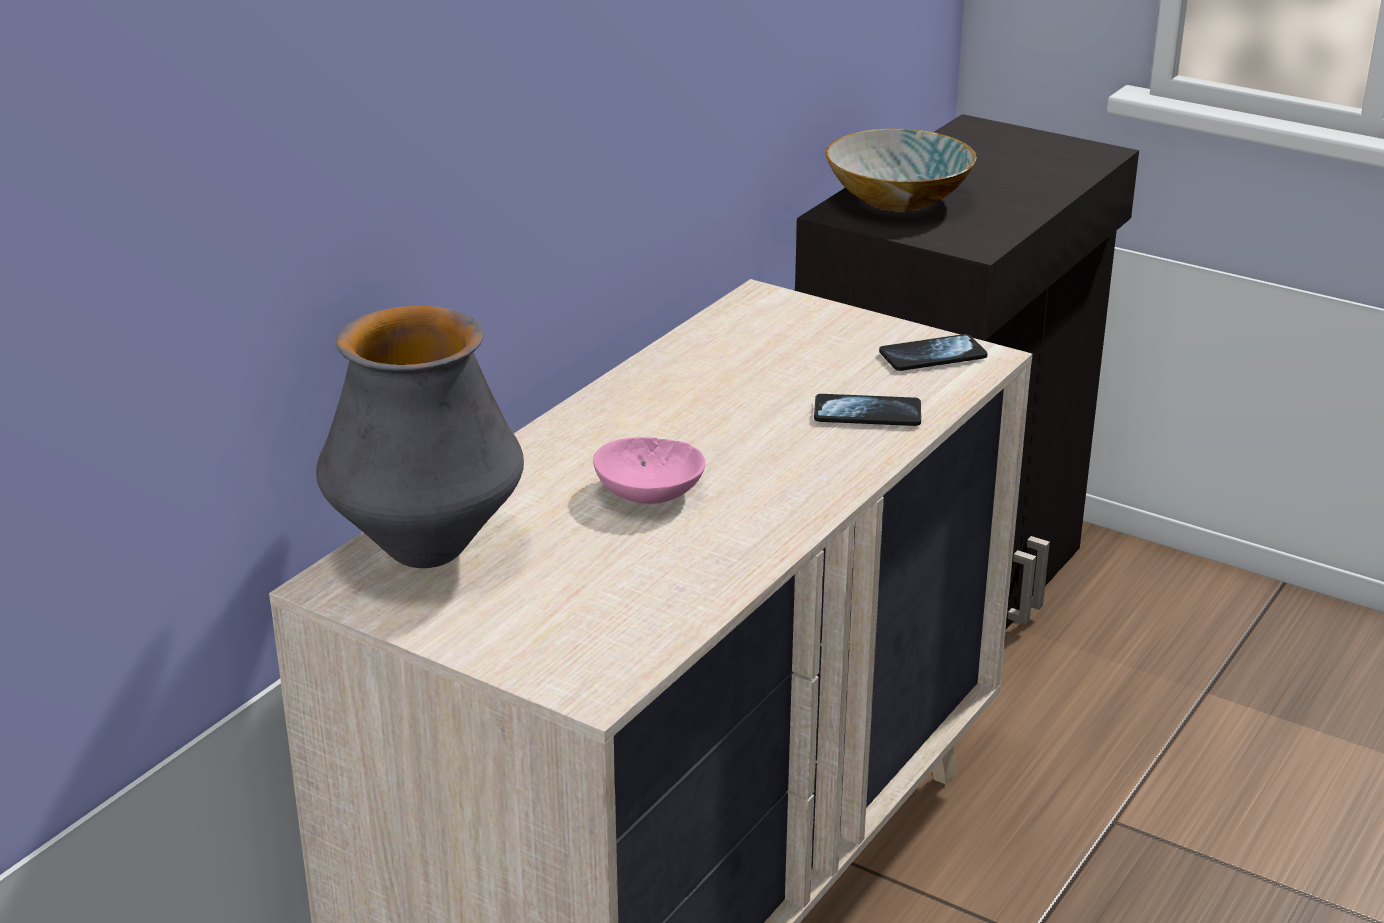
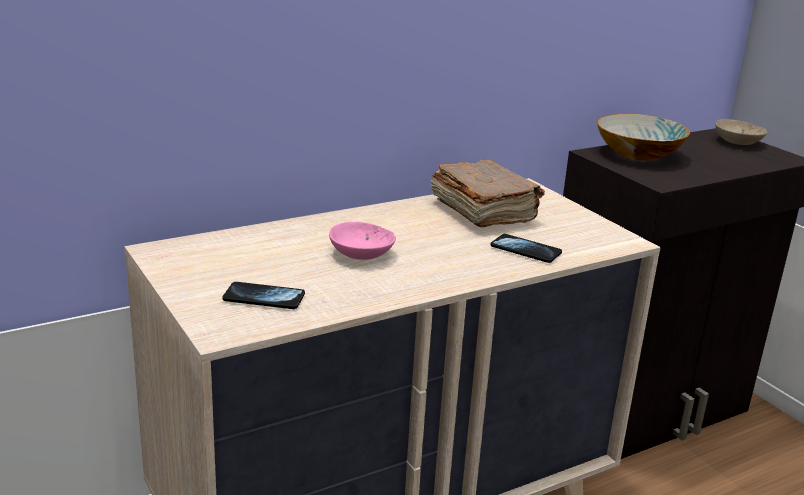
camera: 25 degrees right, 5 degrees down
vase [316,306,524,568] -> none
phone [879,334,988,371] -> phone moved to [222,282,305,309]
none -> brown book [430,159,545,227]
none -> beige bowl [715,119,768,145]

